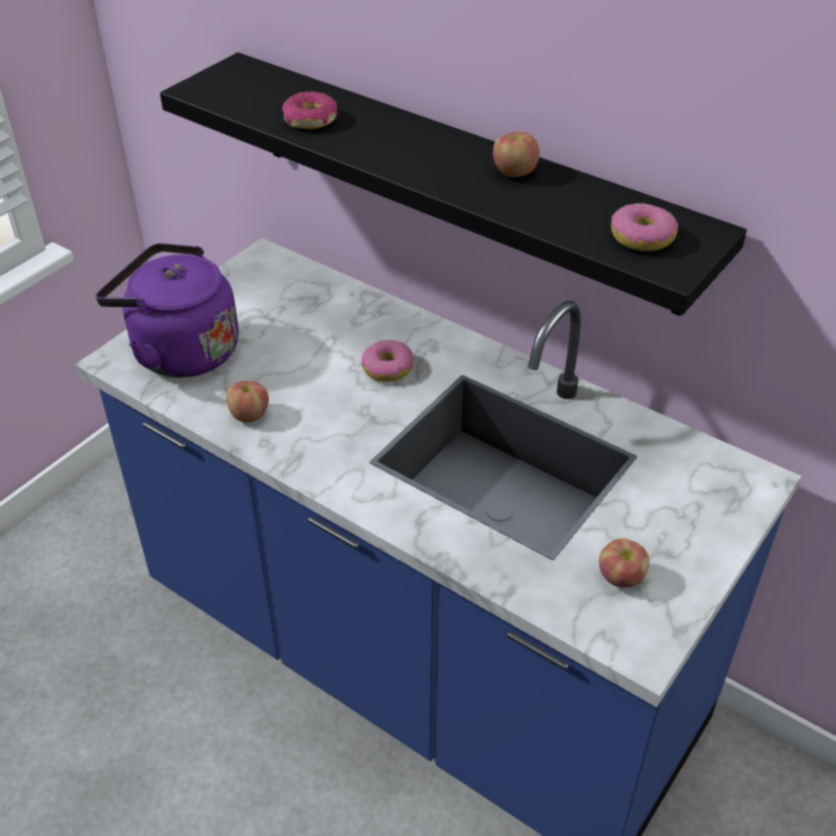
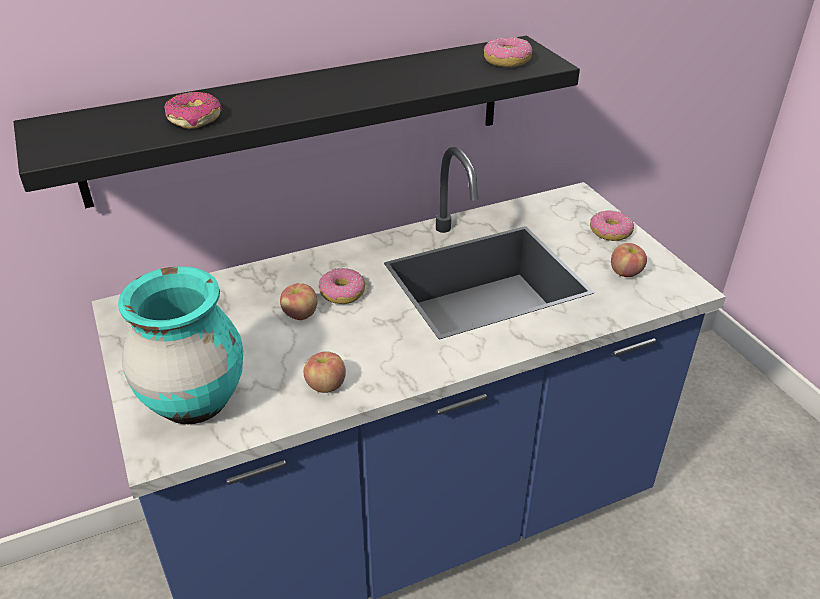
camera: 60 degrees left, 5 degrees down
purple kettle [96,243,239,378] -> turquoise vase [118,266,243,424]
apple [493,132,540,177] -> apple moved to [280,283,317,320]
none -> donut [590,210,634,241]

